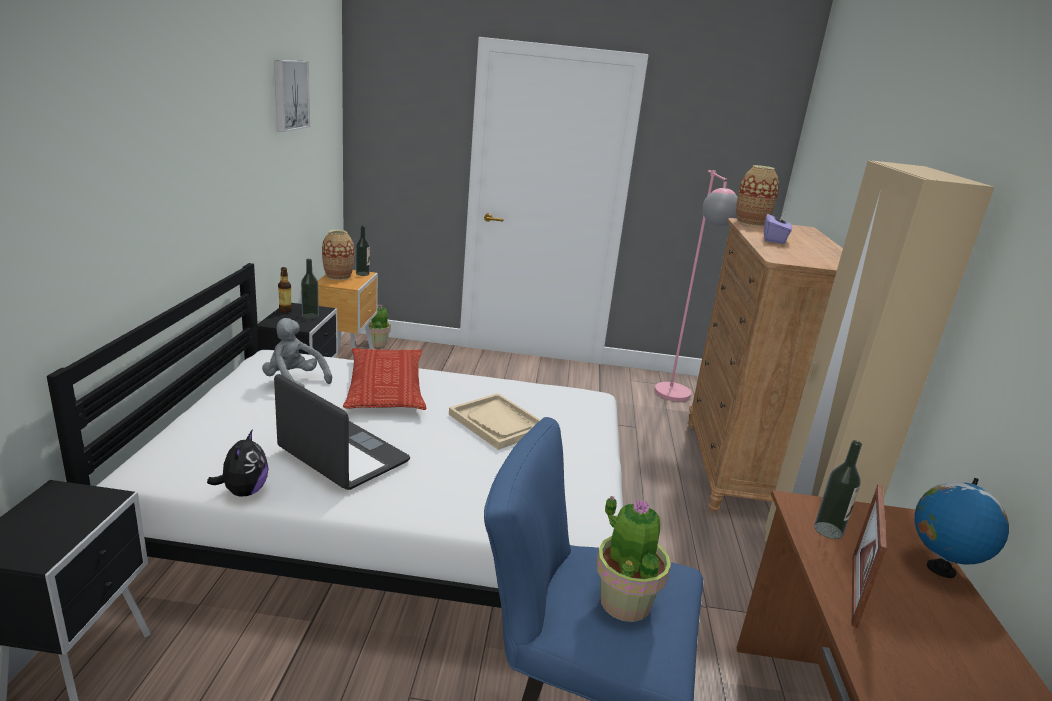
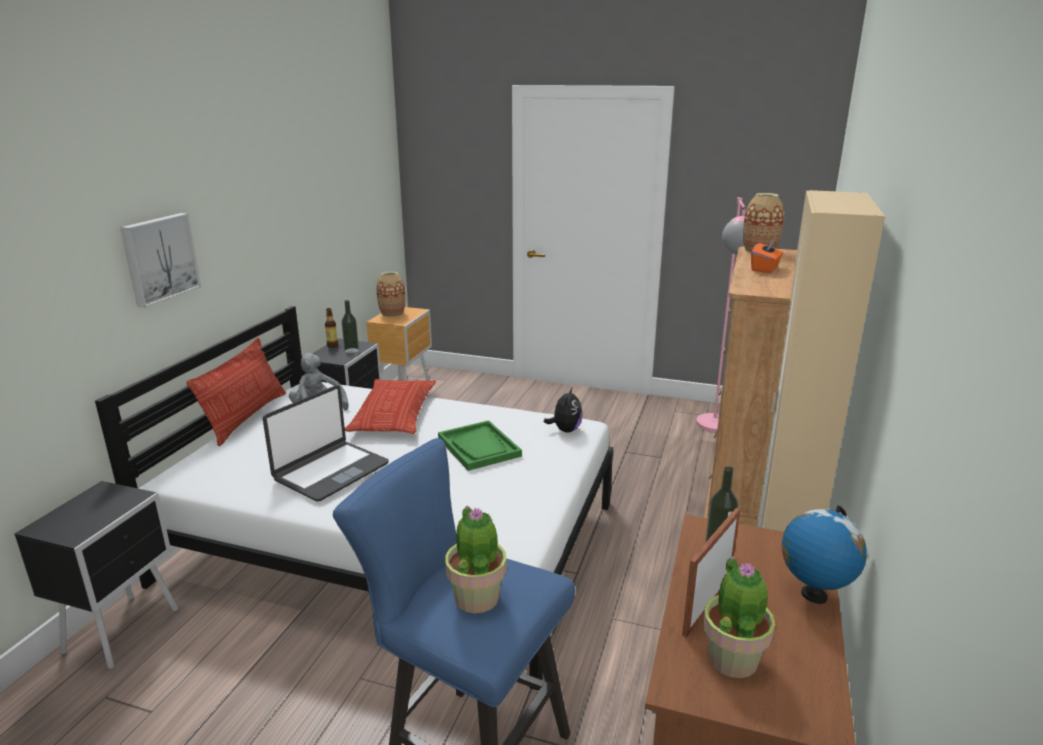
camera: 15 degrees right, 0 degrees up
plush toy [207,430,269,496] -> plush toy moved to [544,387,582,433]
picture [274,60,310,132] -> picture moved to [120,213,201,308]
laptop [274,374,410,490] -> laptop turned 75 degrees clockwise [263,385,389,501]
bottle [356,226,370,276] -> none
potted plant [365,304,391,347] -> potted plant moved to [703,556,775,678]
beige tray [449,393,540,450] -> green tray [438,420,522,471]
purple tissue box [764,210,792,244] -> orange tissue box [751,238,783,273]
none -> pillow [186,337,286,446]

